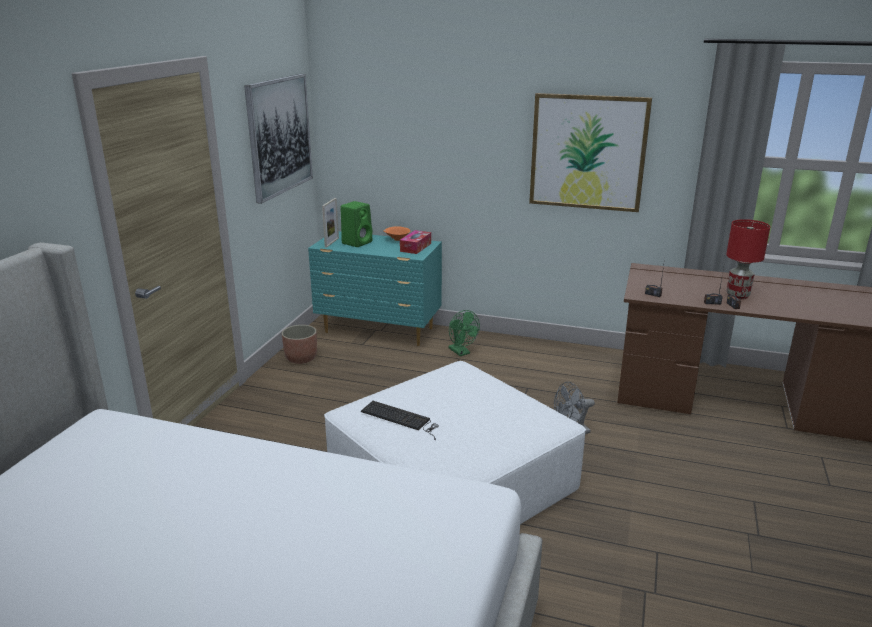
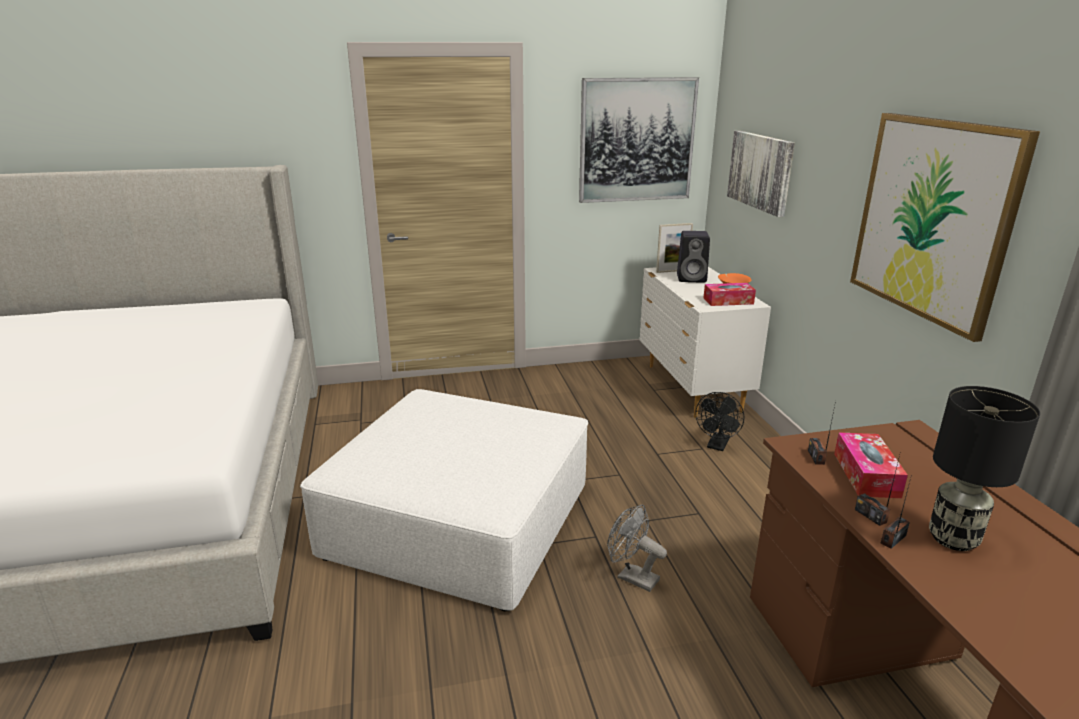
camera: 60 degrees right, 0 degrees up
planter [282,325,317,364] -> none
turquoise dresser [308,231,442,346] -> white dresser [639,267,771,418]
green speaker [340,201,372,247] -> black speaker [677,231,710,283]
keyboard [361,401,439,440] -> none
green fan [449,310,480,356] -> black fan [695,392,744,451]
red table lamp [726,219,770,299] -> black table lamp [929,386,1040,551]
none -> picture [727,131,795,217]
none -> tissue box [834,432,908,498]

